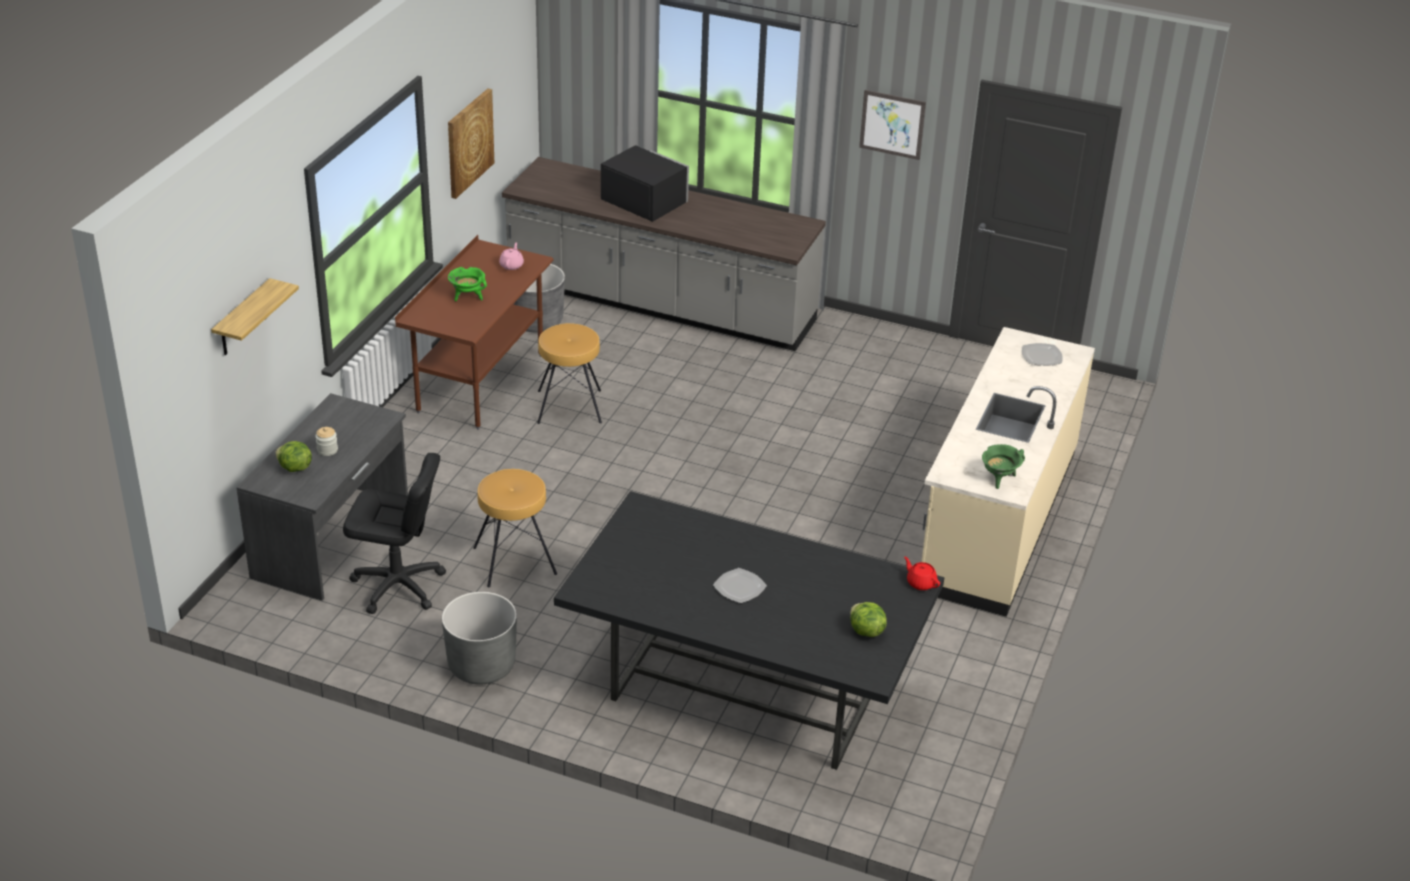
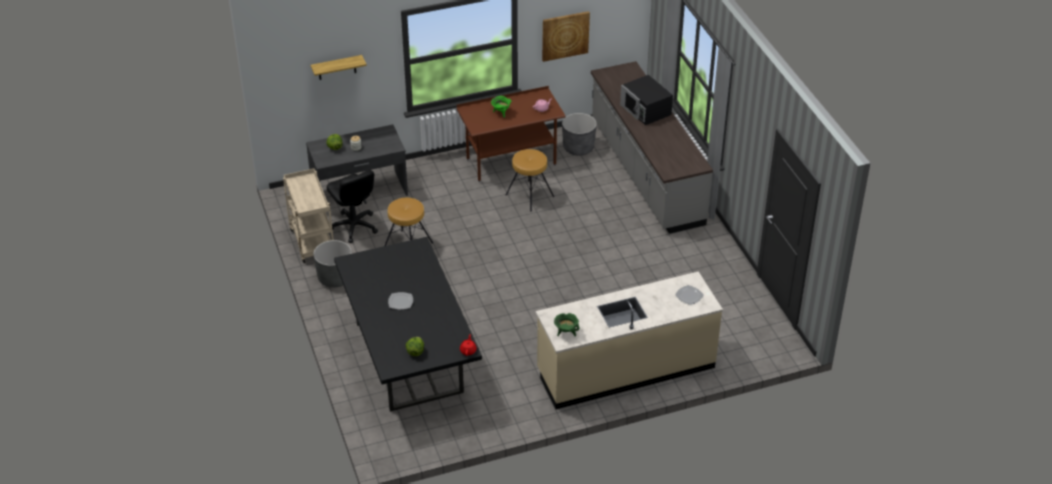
camera: 50 degrees right, 5 degrees up
black microwave [601,145,689,222] -> black microwave turned 150 degrees clockwise [620,75,673,125]
picture [859,90,926,160] -> none
none -> beige cart [283,168,334,263]

